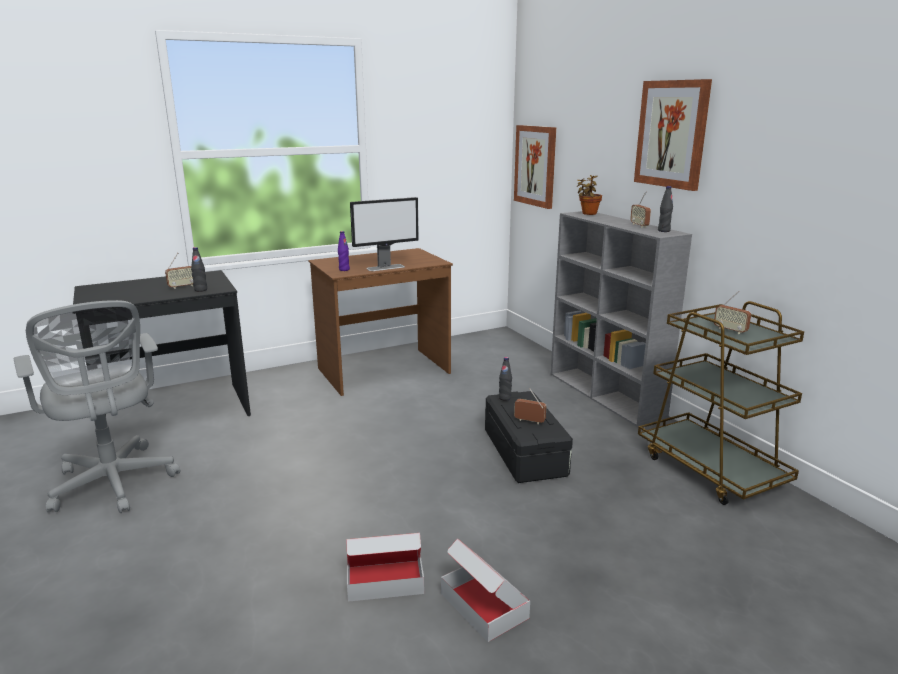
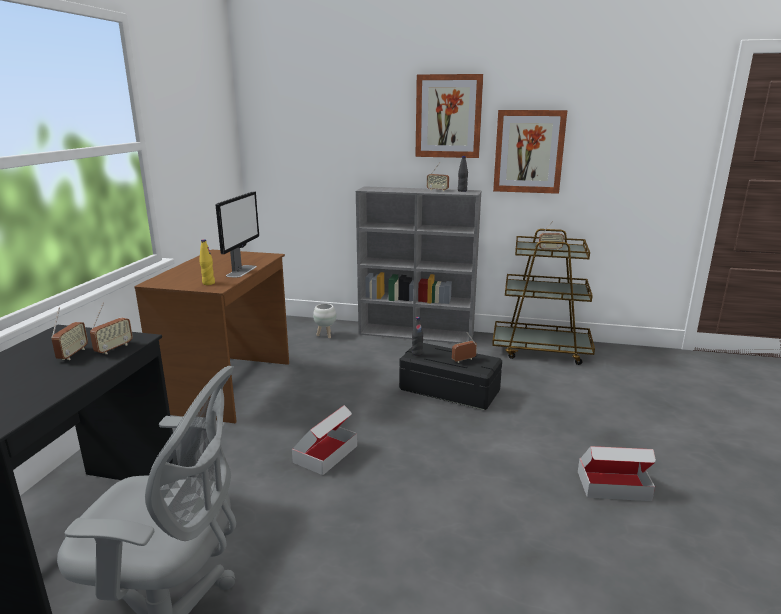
camera: 50 degrees left, 0 degrees up
black bottle [191,247,207,292] -> radio [90,302,133,354]
purple bottle [338,231,350,271] -> yellow bottle [199,239,215,285]
cardboard box [347,533,424,602] -> cardboard box moved to [292,405,357,475]
picture [514,125,556,209] -> picture moved to [493,110,567,194]
potted plant [577,175,602,215] -> none
none -> white planter [313,304,336,338]

